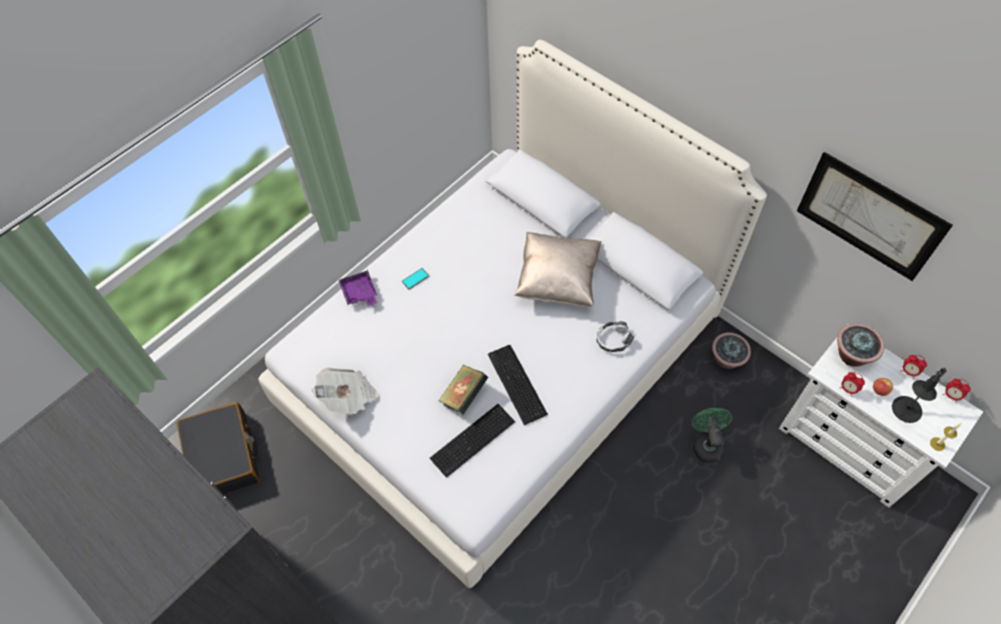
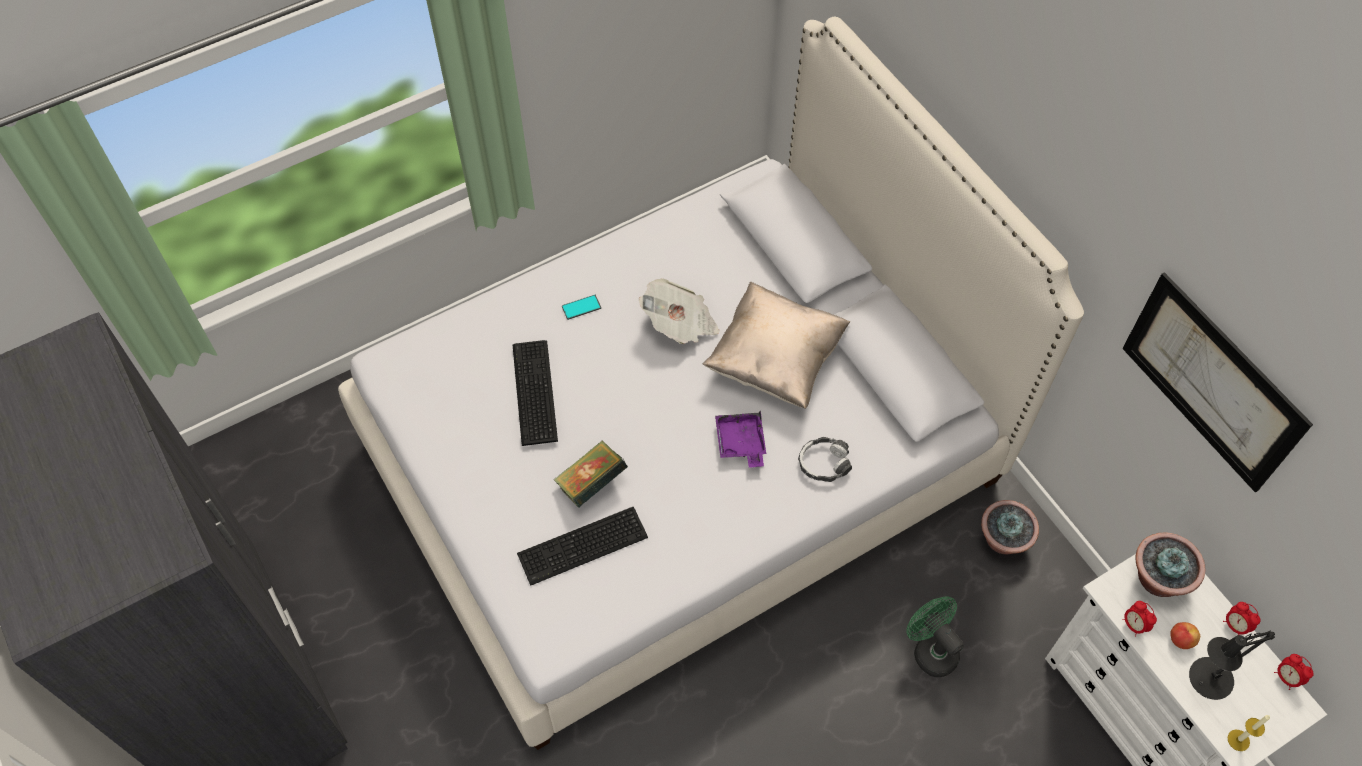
camera: 15 degrees right, 0 degrees up
black suitcase [176,402,260,494] -> none
newspaper [312,368,380,416] -> newspaper moved to [639,279,720,344]
purple tray [339,270,377,306] -> purple tray moved to [715,411,766,468]
keyboard [488,345,548,425] -> keyboard moved to [513,340,558,446]
green fan [691,408,732,463] -> green fan turned 45 degrees counterclockwise [906,597,964,677]

